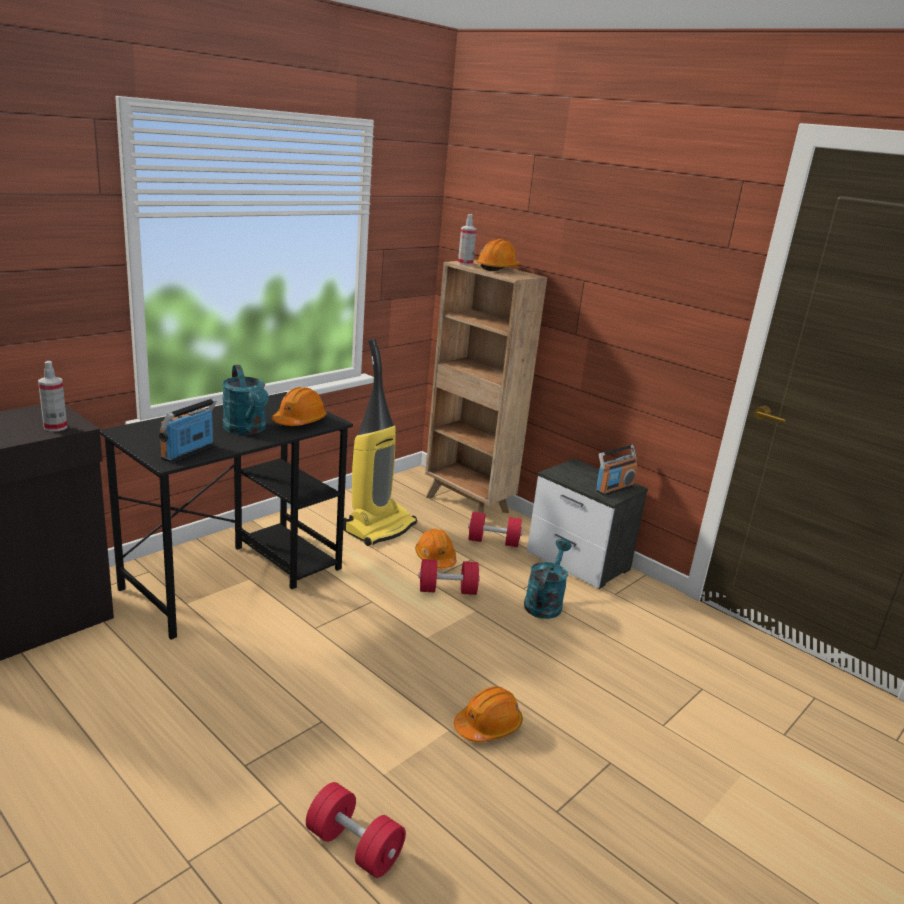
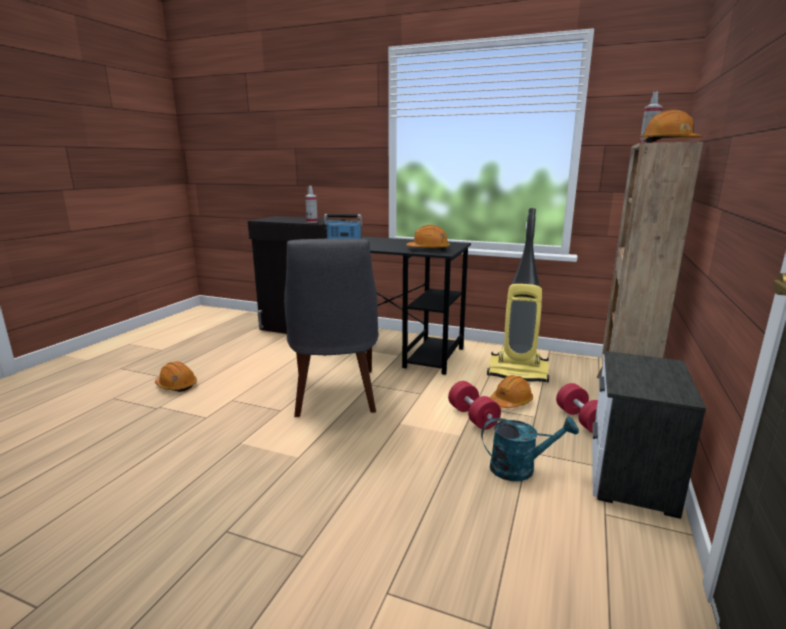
camera: 70 degrees right, 5 degrees down
turquoise watering can [222,365,269,435] -> none
red dumbbell [306,782,406,878] -> none
orange hard hat [454,686,523,742] -> orange hard hat moved to [155,361,197,392]
radio [596,445,637,496] -> none
none -> grey chair [284,238,379,417]

